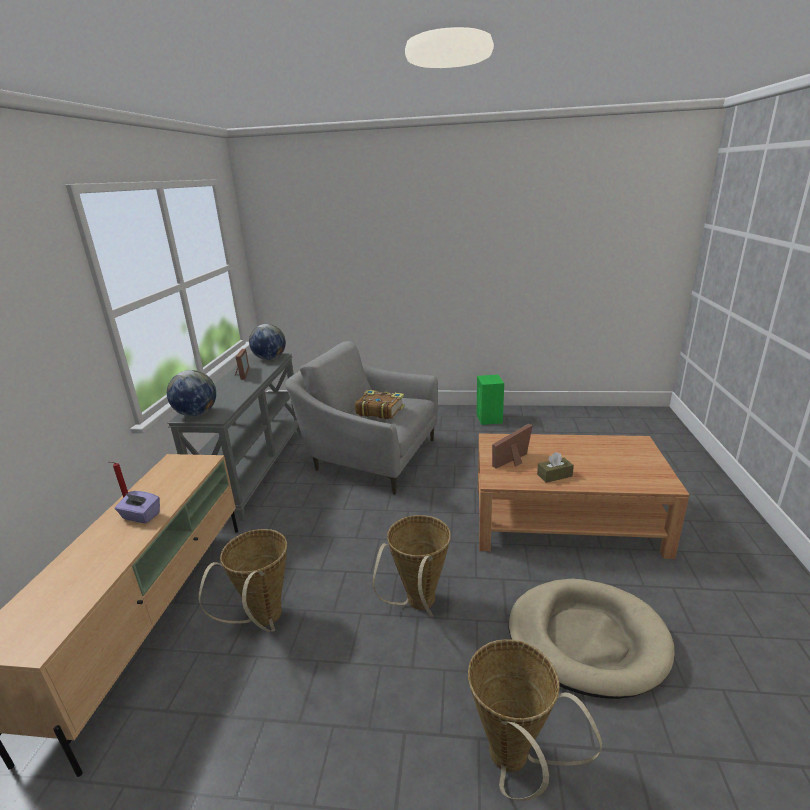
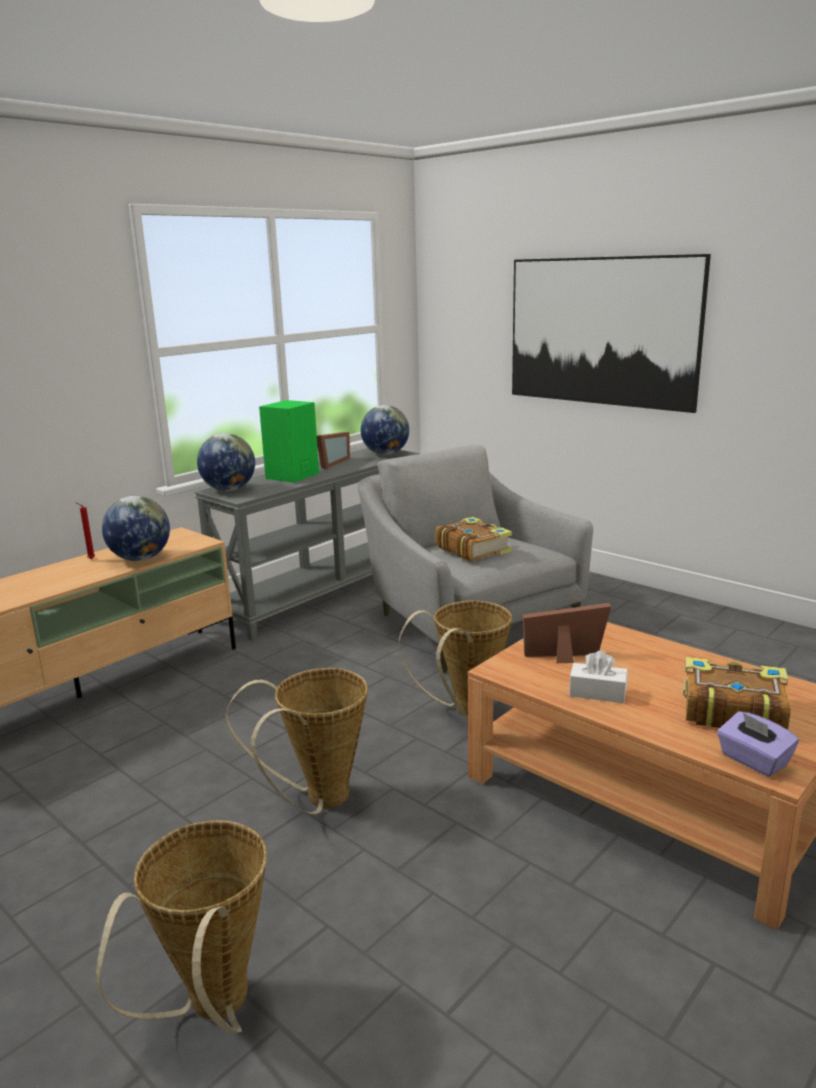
camera: 35 degrees right, 5 degrees down
purple tissue box [115,491,160,523] -> purple tissue box moved to [717,711,799,777]
basket [198,529,287,632] -> basket moved to [399,601,512,719]
green speaker [477,374,504,425] -> green speaker moved to [259,400,319,483]
beige dog bed [509,579,675,699] -> none
brown tissue box [537,452,574,483] -> white tissue box [569,651,627,703]
none -> globe [102,496,170,561]
none -> picture [512,254,711,413]
none -> book [683,657,791,730]

